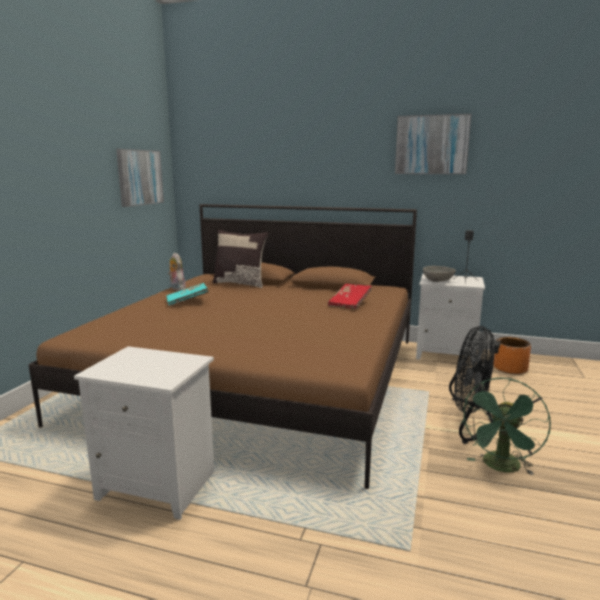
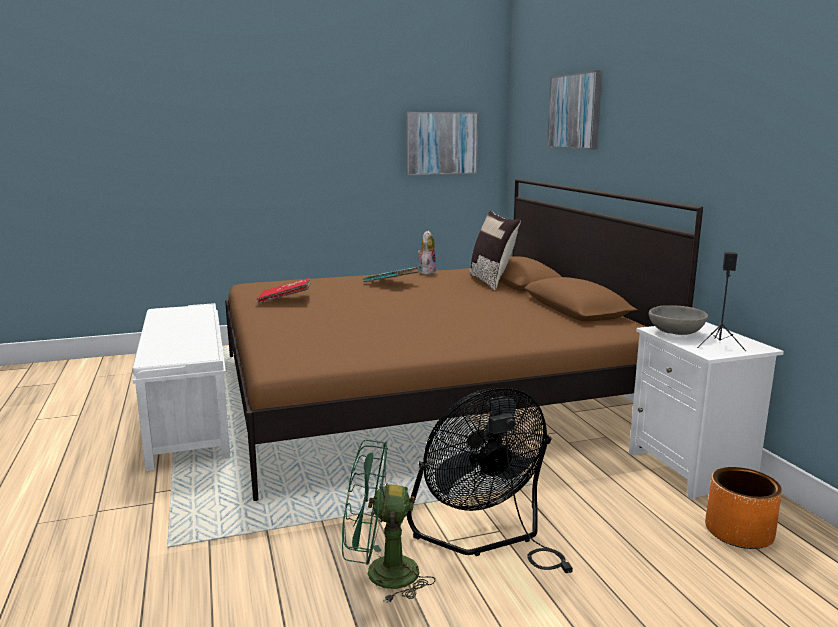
camera: 55 degrees right, 0 degrees up
white nightstand [74,346,214,520] -> white bench [132,303,231,471]
red book [328,284,372,309] -> red book moved to [257,278,311,303]
picture [395,114,471,174] -> picture moved to [547,70,603,150]

